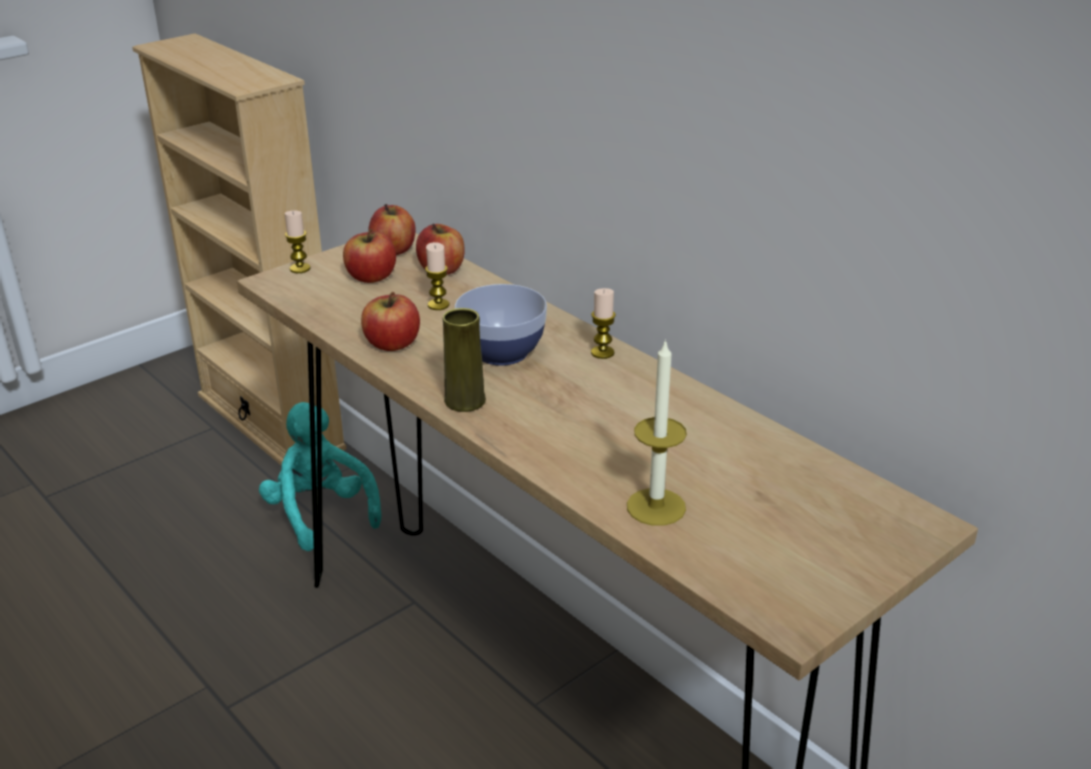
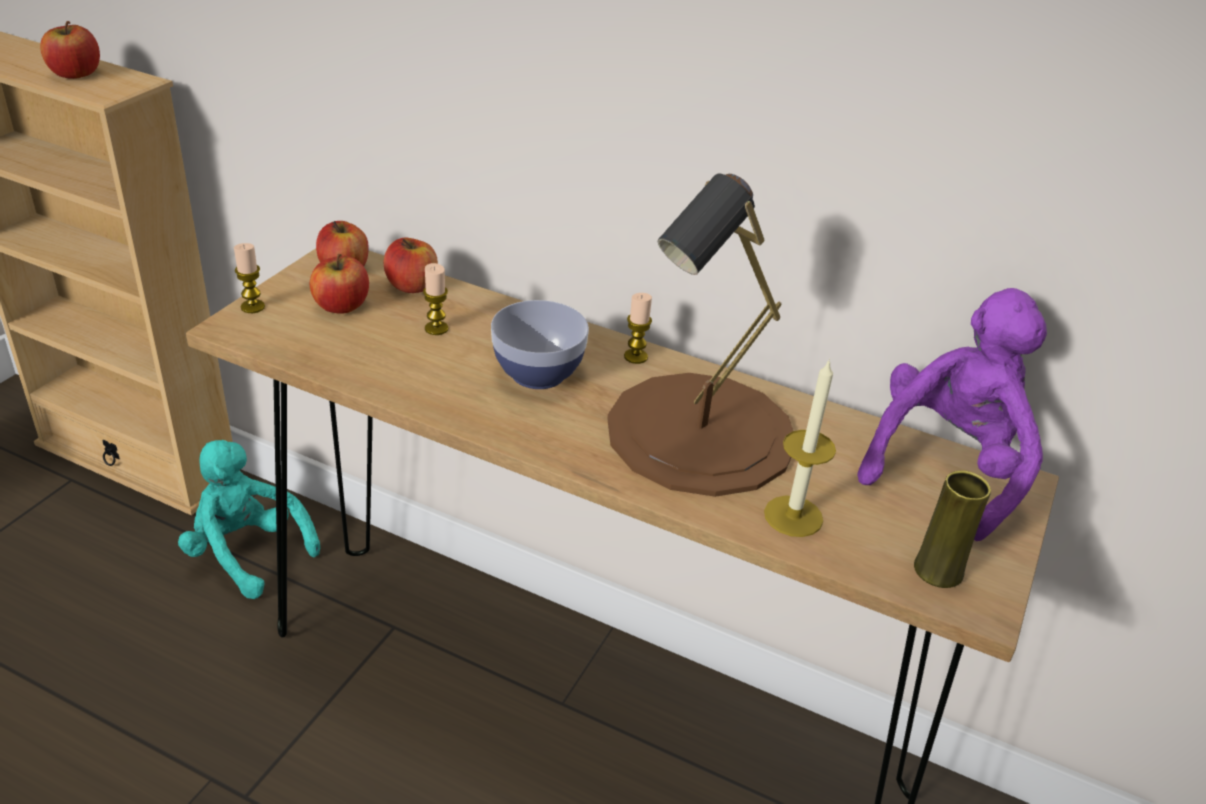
camera: 25 degrees left, 5 degrees up
apple [361,292,420,351] -> apple moved to [40,21,100,79]
yellow vase [443,308,486,412] -> yellow vase moved to [914,470,991,588]
none -> brown table lamp [607,174,793,497]
none -> purple plush toy [857,288,1047,541]

